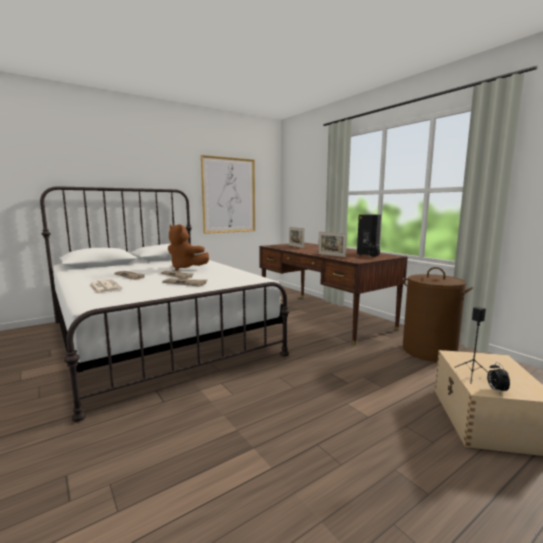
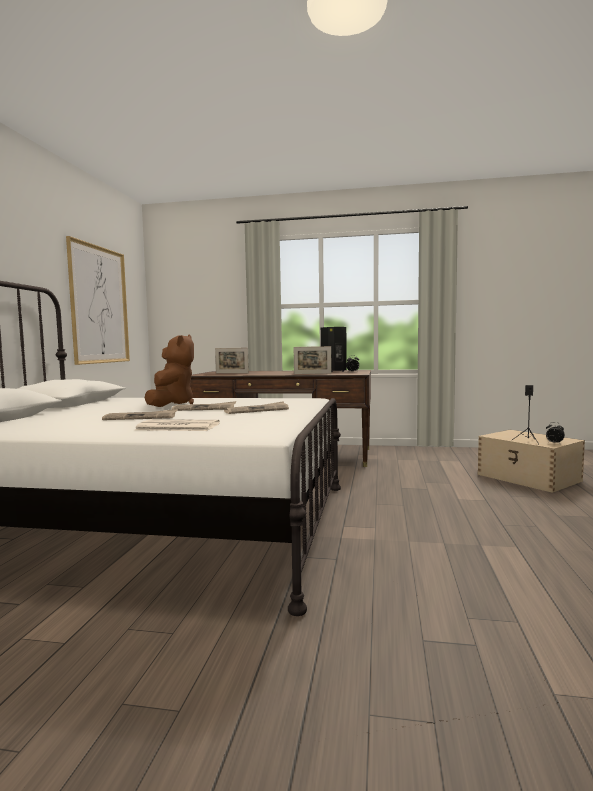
camera: 45 degrees left, 5 degrees down
brown plush toy [168,224,209,271] -> brown plush toy turned 75 degrees counterclockwise [145,334,194,407]
brown laundry basket [402,267,473,362] -> none

